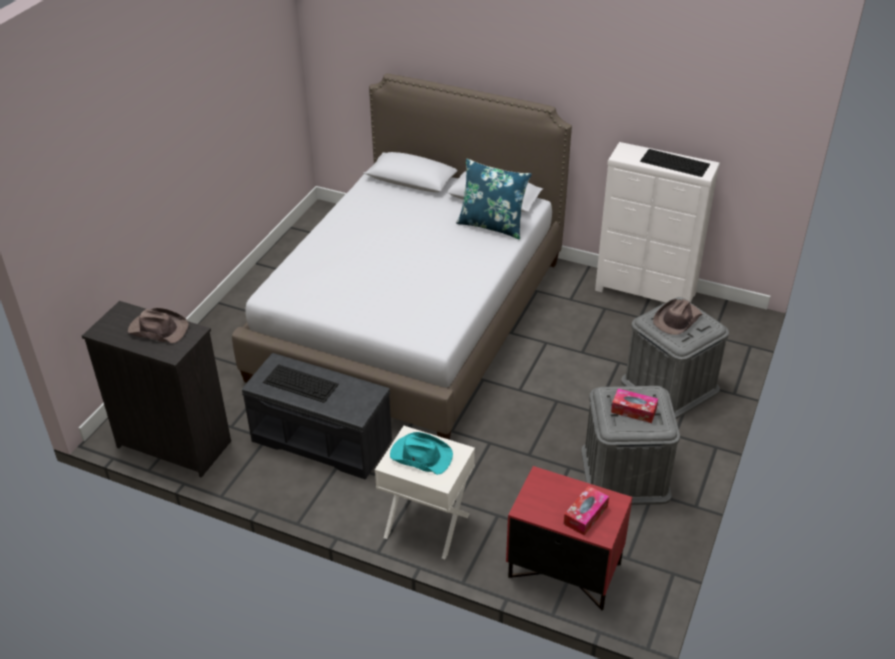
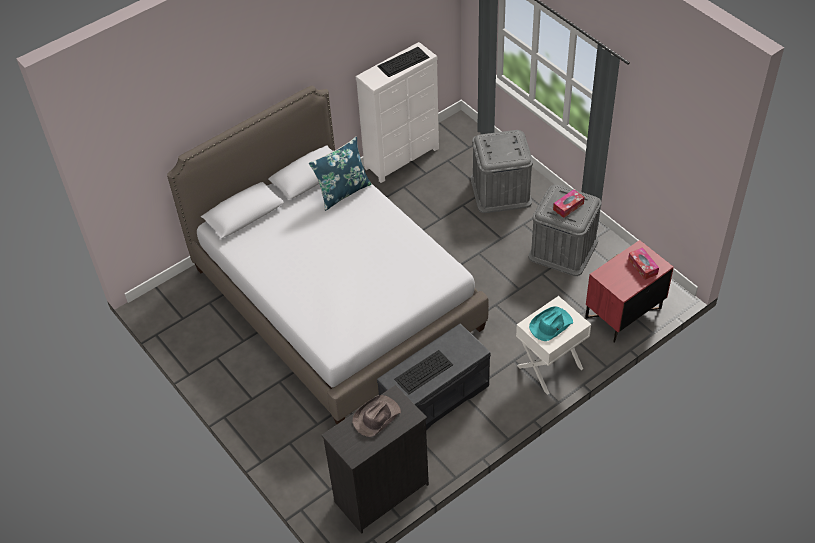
camera: 60 degrees left, 10 degrees up
brown hat [653,299,703,335] -> none

